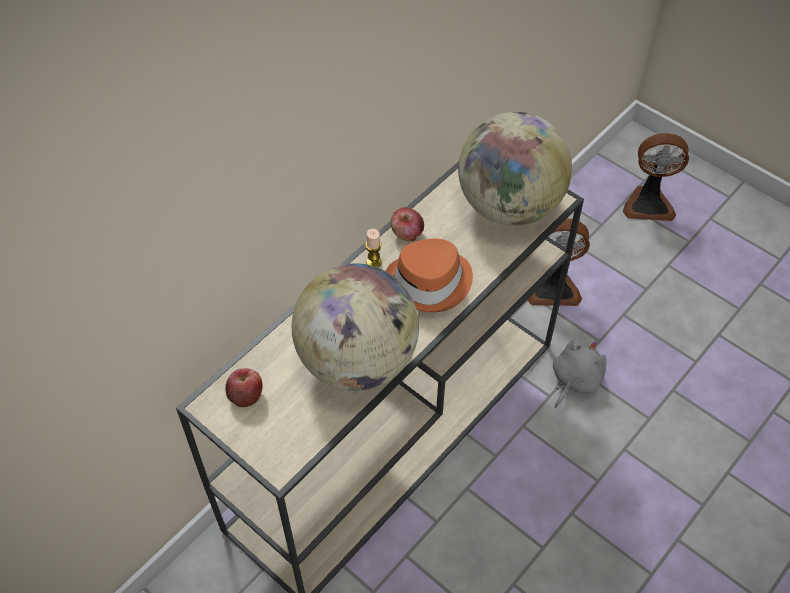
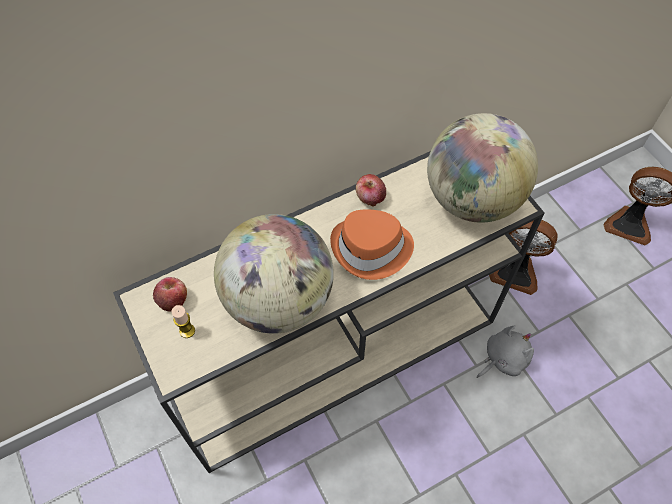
camera: 20 degrees right, 5 degrees up
candle [365,229,382,267] -> candle moved to [172,305,195,338]

